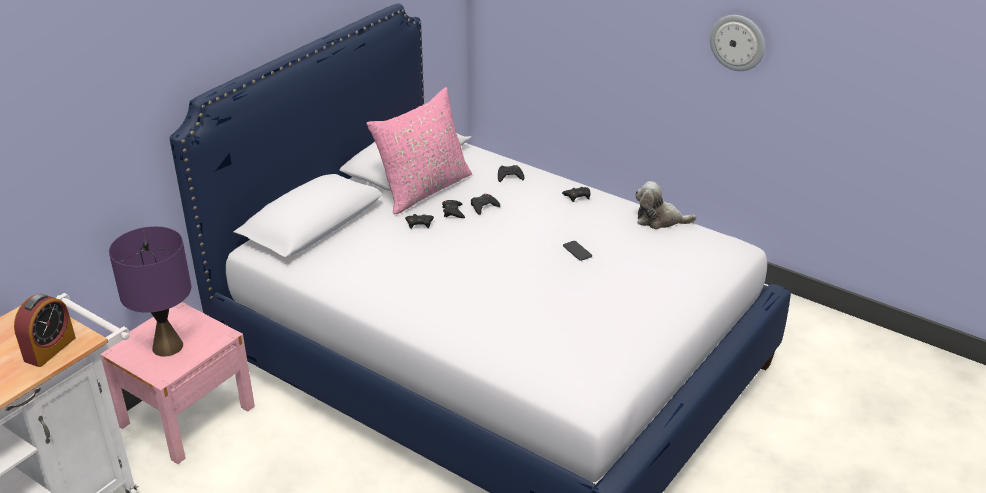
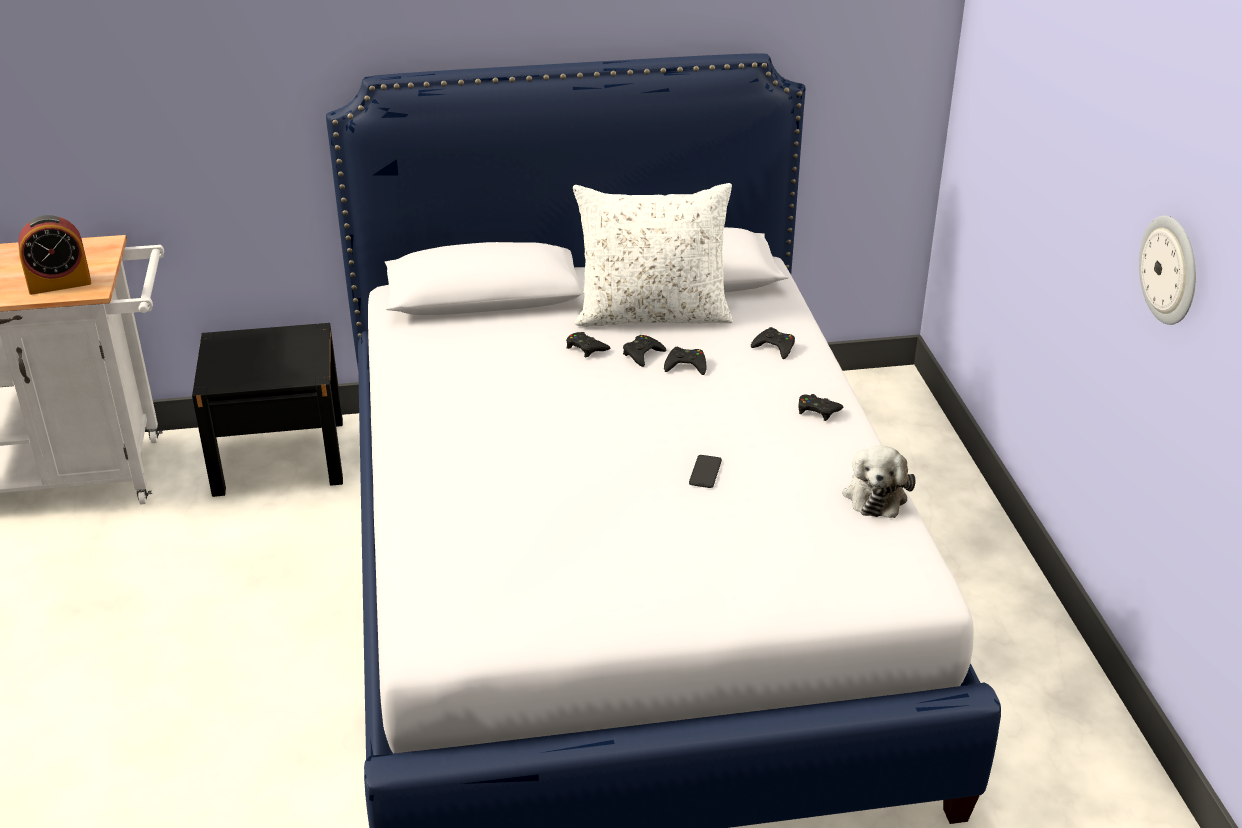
camera: 45 degrees right, 0 degrees up
pink nightstand [100,302,255,464] -> black nightstand [192,323,343,497]
purple table lamp [109,226,191,357] -> none
pink pillow [366,87,472,215] -> white pillow [573,183,733,327]
plush toy [635,181,697,229] -> plush toy turned 135 degrees counterclockwise [843,445,916,518]

